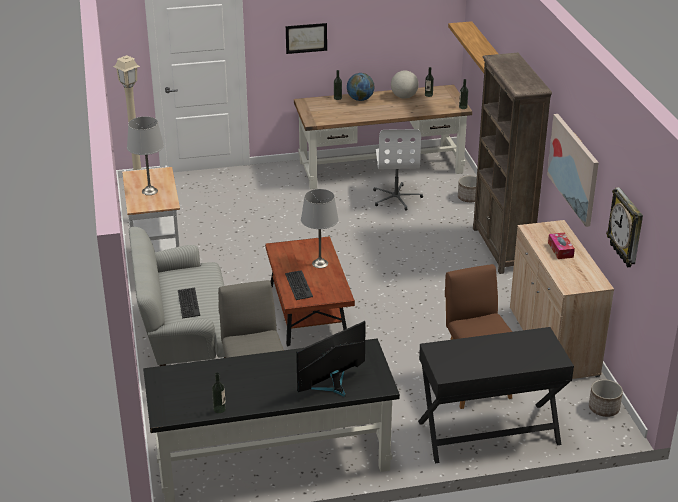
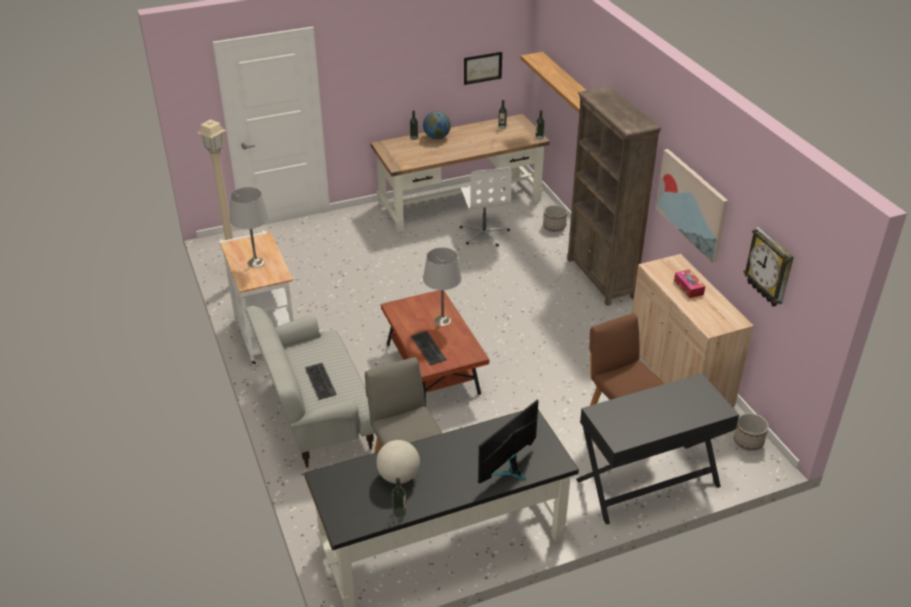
camera: 10 degrees left, 5 degrees up
picture [286,23,327,54] -> picture moved to [464,52,502,85]
globe [391,70,419,99] -> globe moved to [376,440,420,484]

